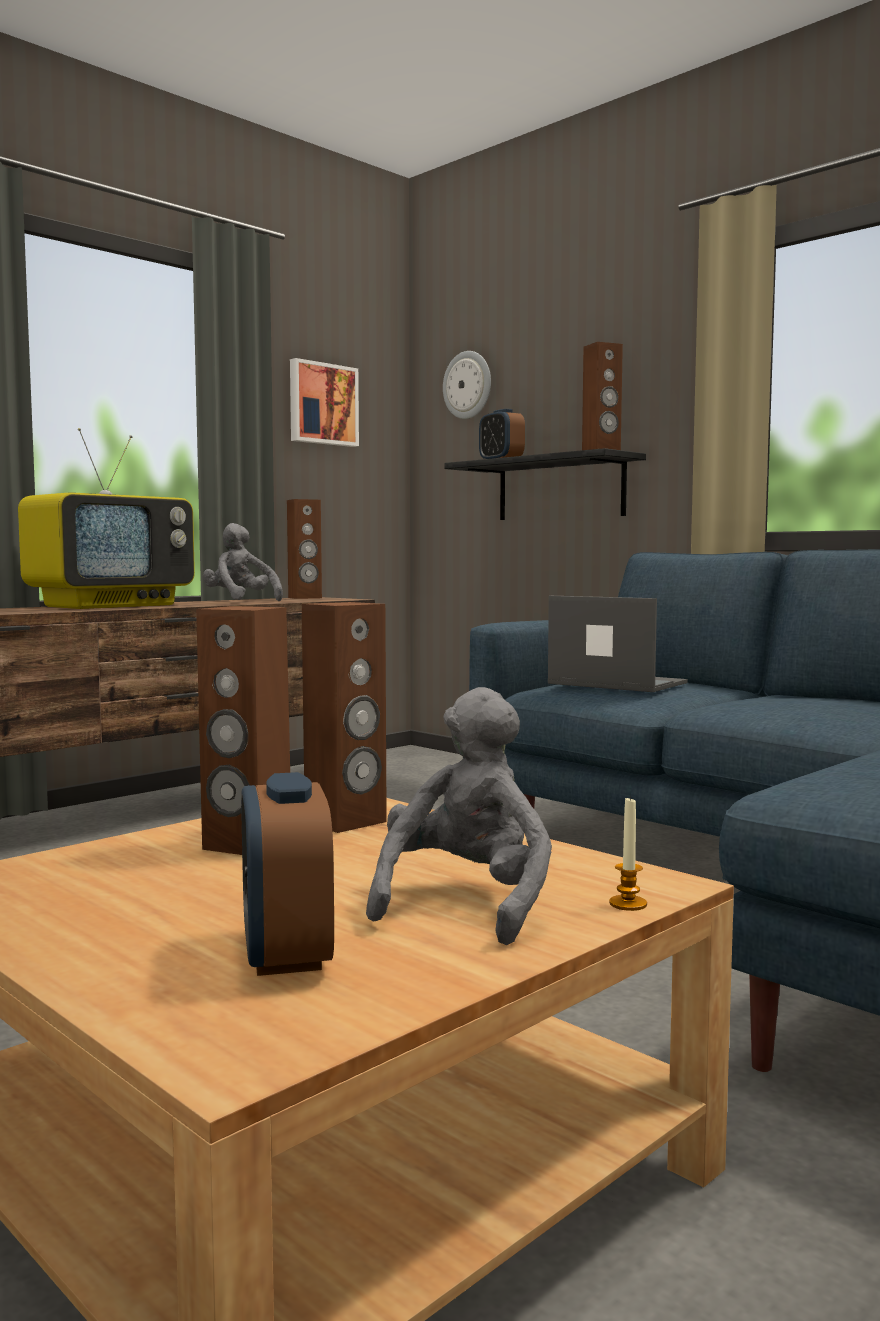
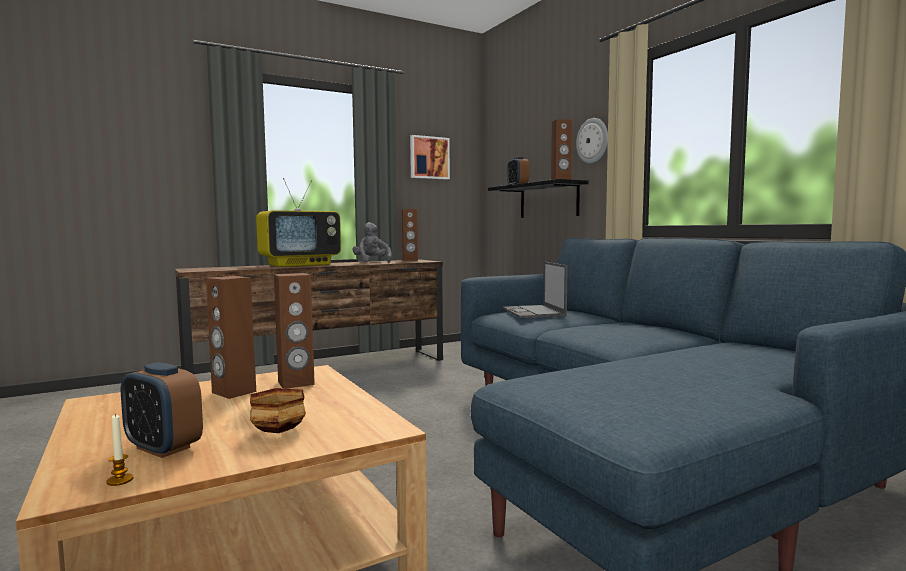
camera: 15 degrees right, 0 degrees up
alarm clock [241,772,334,976] -> alarm clock turned 60 degrees counterclockwise [121,362,203,458]
grey plush toy [366,687,552,945] -> bowl [250,388,306,433]
wall clock [443,351,491,419] -> wall clock moved to [576,118,608,164]
laptop [548,596,687,692] -> laptop turned 150 degrees counterclockwise [502,261,568,318]
candle [609,796,647,911] -> candle moved to [106,414,133,486]

